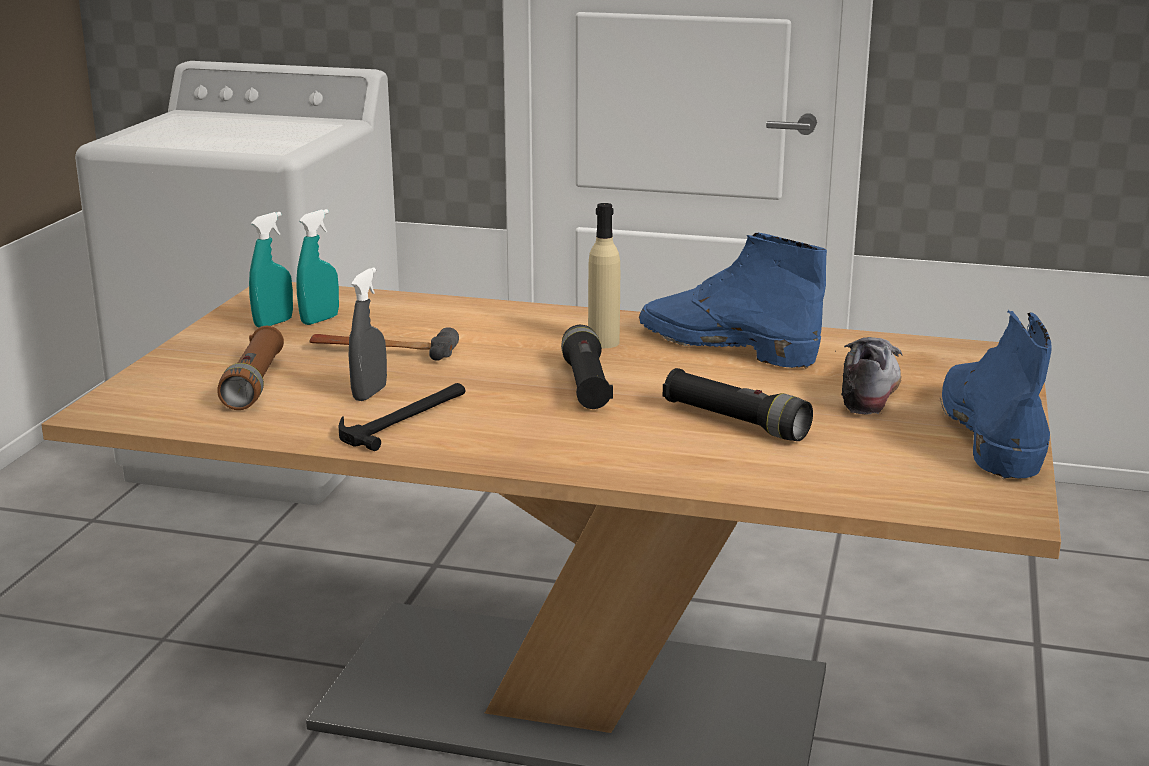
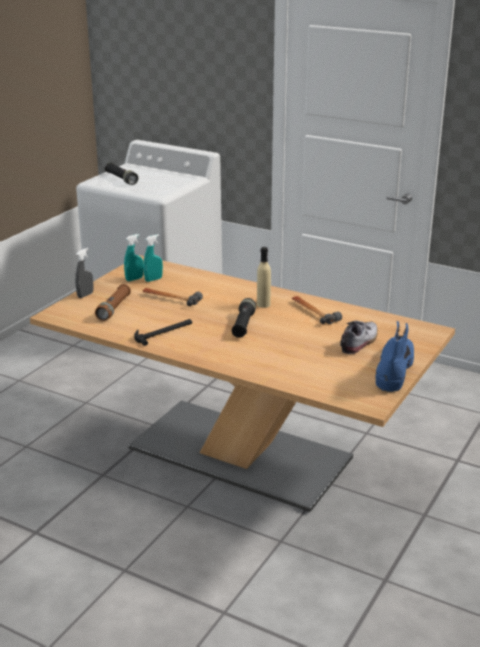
camera: 15 degrees right, 5 degrees up
grey spray bottle [349,267,387,401] -> grey spray bottle moved to [75,248,94,298]
blue boot [639,233,827,369] -> hammer [292,296,342,324]
black flashlight [663,368,813,441] -> black flashlight moved to [105,162,138,185]

